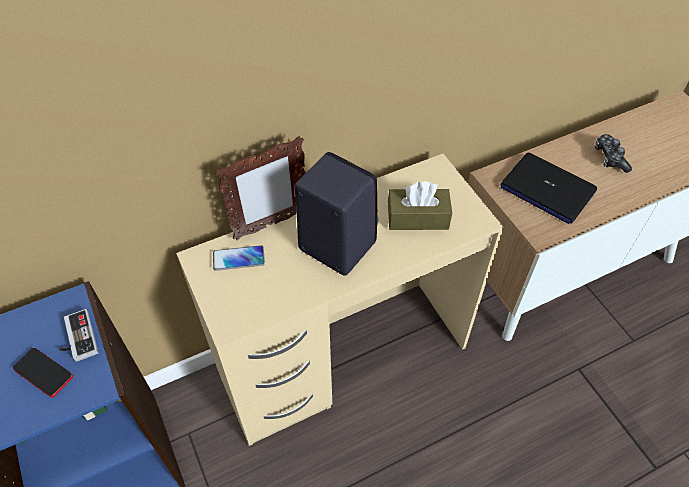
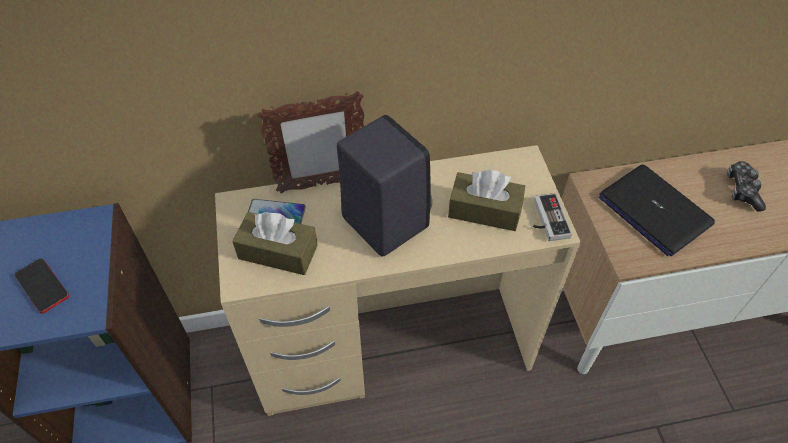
camera: 15 degrees right, 0 degrees up
game controller [59,309,99,362] -> game controller moved to [533,193,572,241]
none -> brown tissue box [232,212,318,275]

